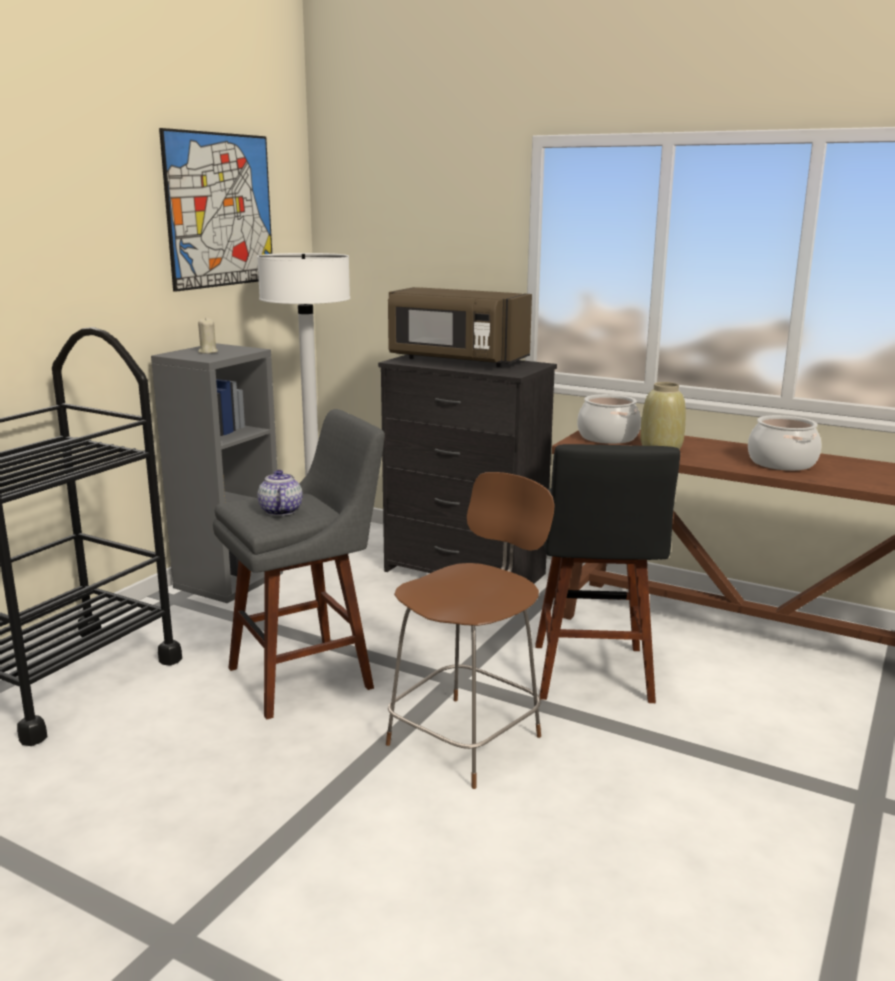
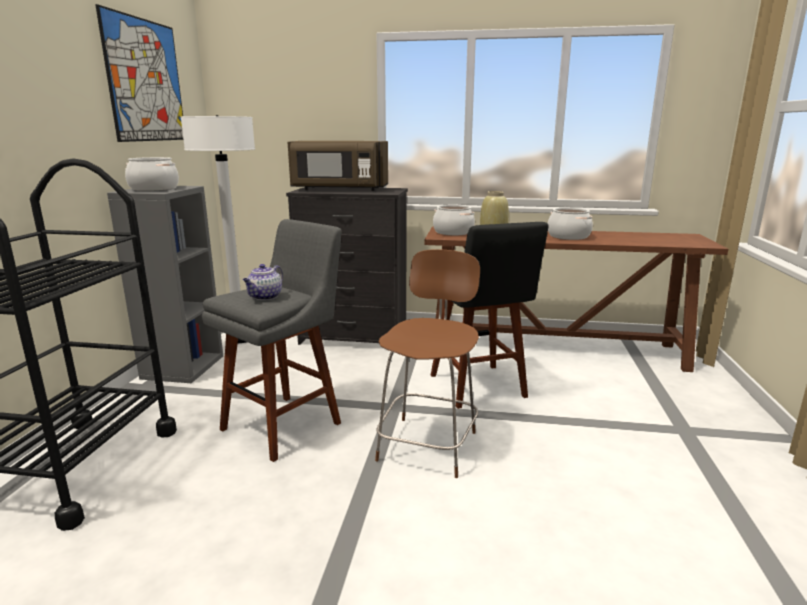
camera: 20 degrees left, 0 degrees up
beige candle [198,317,218,354] -> cooking pot [125,157,179,191]
teapot [257,470,303,516] -> teapot turned 120 degrees counterclockwise [243,264,283,300]

